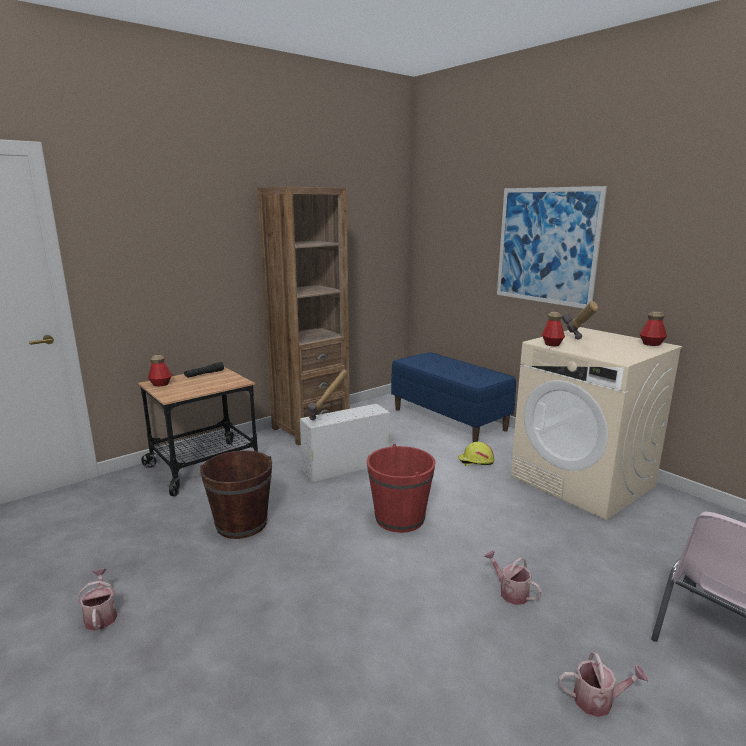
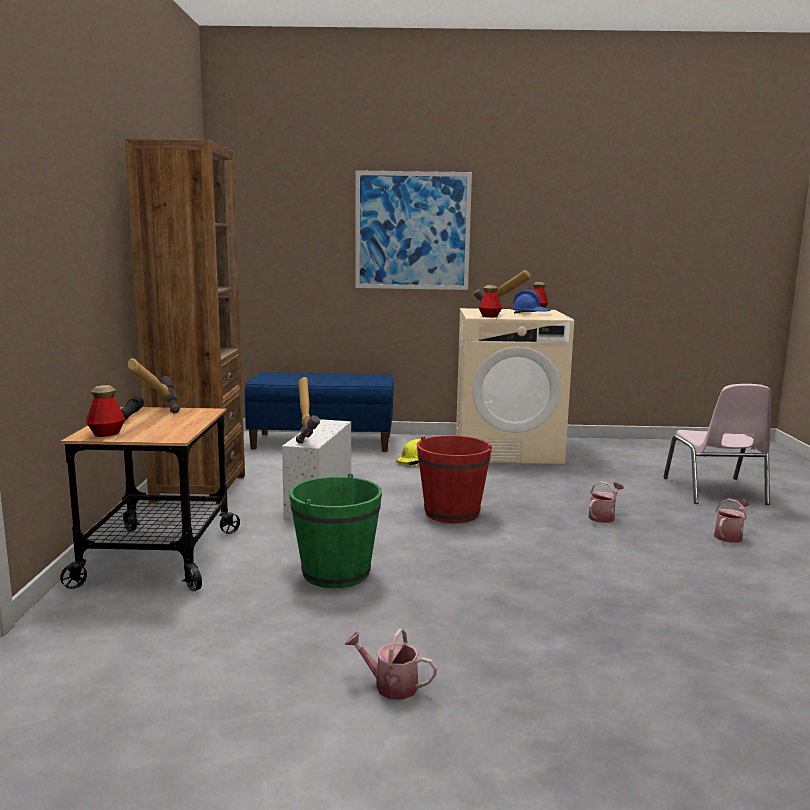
camera: 50 degrees left, 5 degrees down
brown bucket [200,450,272,539] -> green bucket [289,473,382,588]
watering can [484,550,542,605] -> watering can turned 135 degrees clockwise [588,481,624,523]
none -> hammer [127,358,180,413]
none -> blue hard hat [511,290,550,313]

